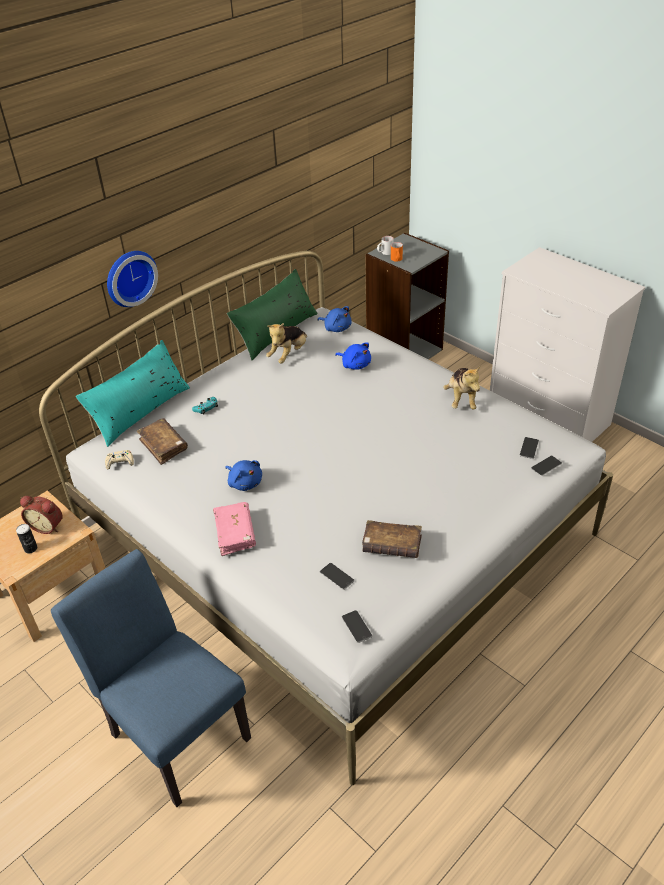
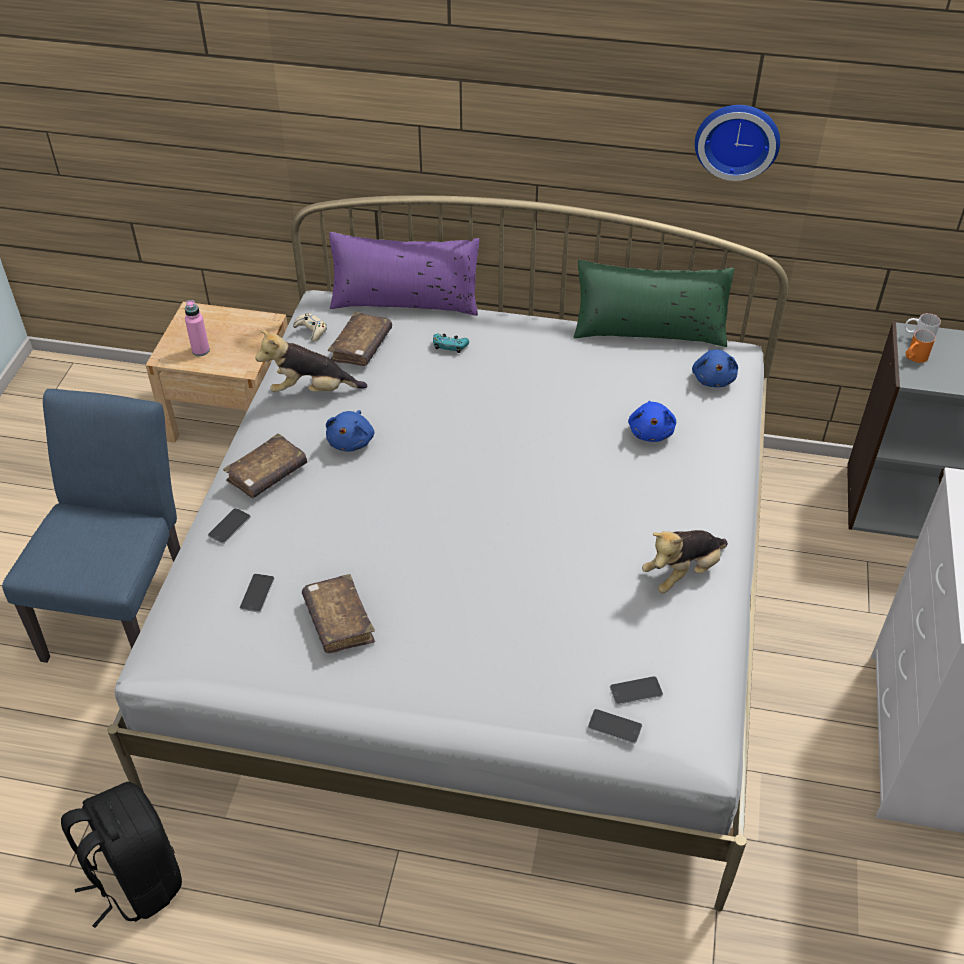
camera: 55 degrees right, 5 degrees up
can [16,524,37,553] -> pink bottle [185,300,210,356]
alarm clock [20,496,63,534] -> none
turquoise pillow [76,340,190,447] -> purple pillow [329,232,480,316]
wall clock [107,251,158,307] -> wall clock moved to [695,105,780,181]
pink book [213,502,256,556] -> brown book [223,433,307,498]
plush toy [266,323,307,364] -> plush toy moved to [255,330,368,392]
phone [342,610,373,643] -> phone moved to [208,508,251,544]
none -> black backpack [61,782,182,928]

